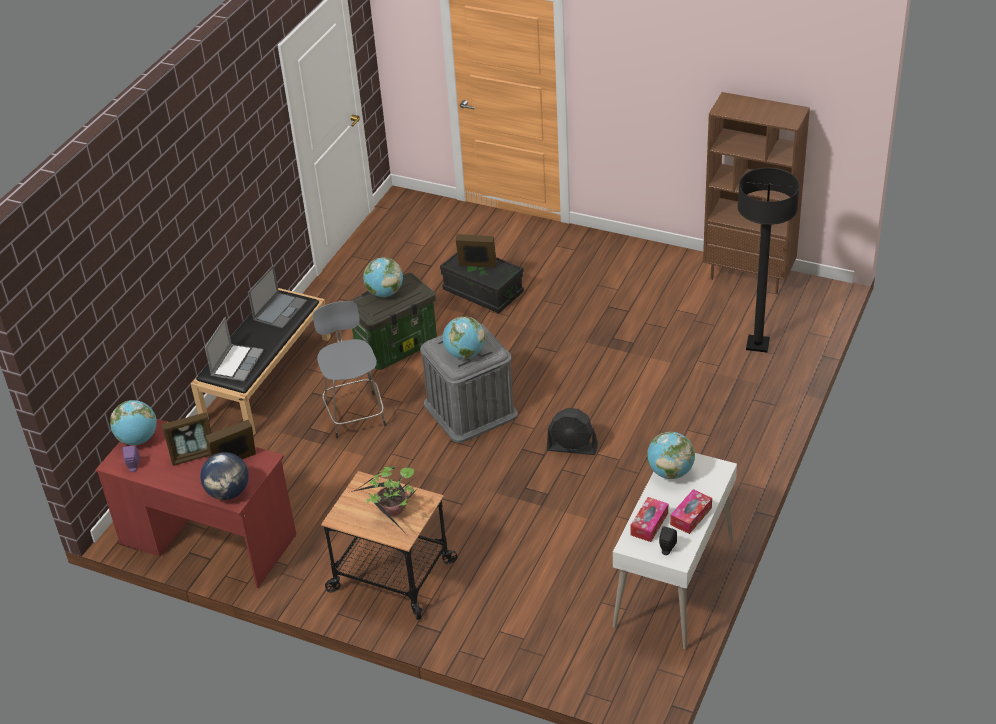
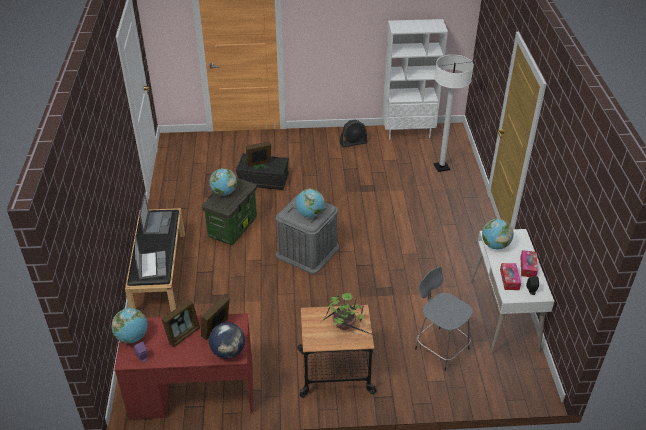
camera: 30 degrees left, 0 degrees up
grey stool [313,301,386,438] -> grey stool moved to [415,267,473,371]
black fan [547,408,598,455] -> black fan moved to [340,120,368,147]
brown bookcase [703,92,810,294] -> white bookcase [382,19,448,139]
black floor lamp [738,168,800,352] -> white floor lamp [434,55,474,172]

